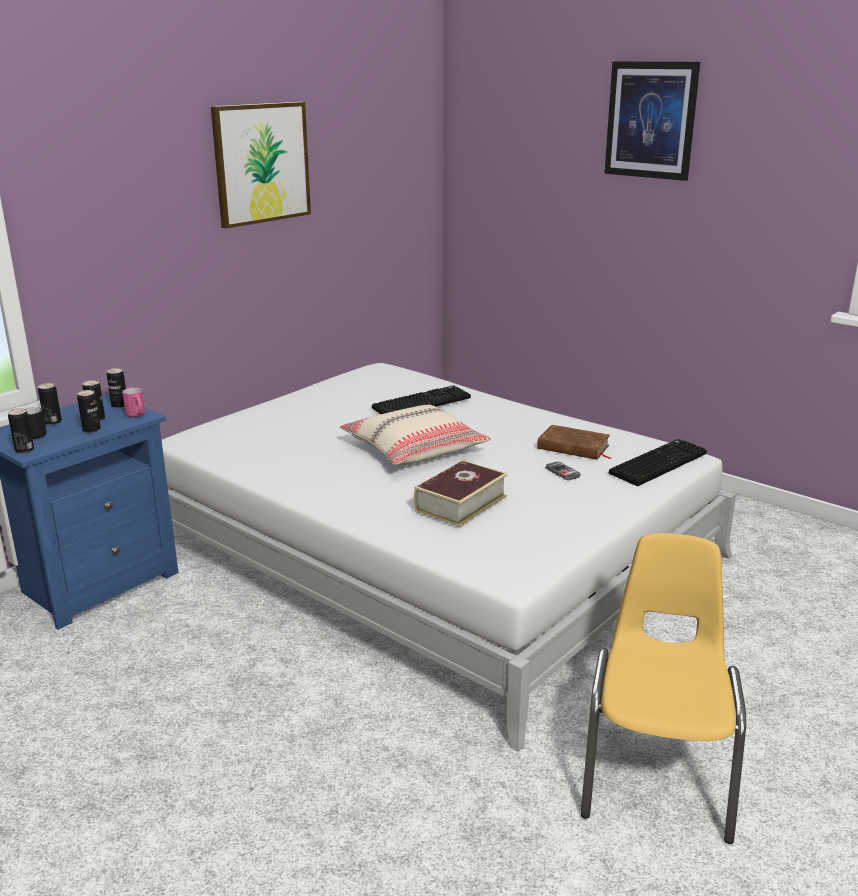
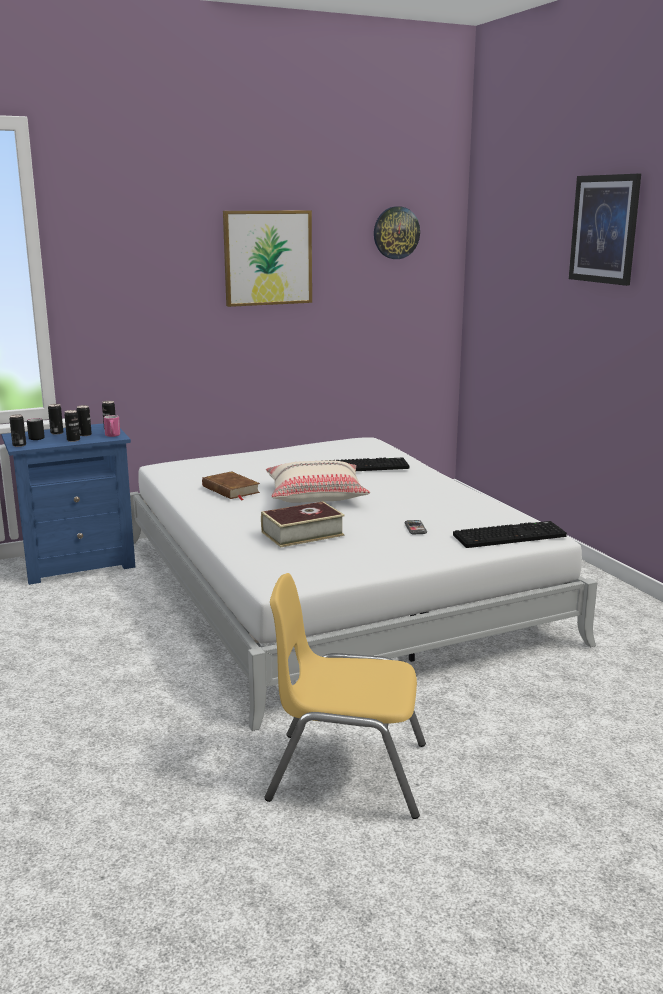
camera: 25 degrees right, 5 degrees down
brown book [537,425,611,460] -> brown book moved to [202,471,260,500]
yellow chair [581,533,746,844] -> yellow chair turned 120 degrees counterclockwise [264,573,426,819]
none -> wall clock [374,206,420,259]

